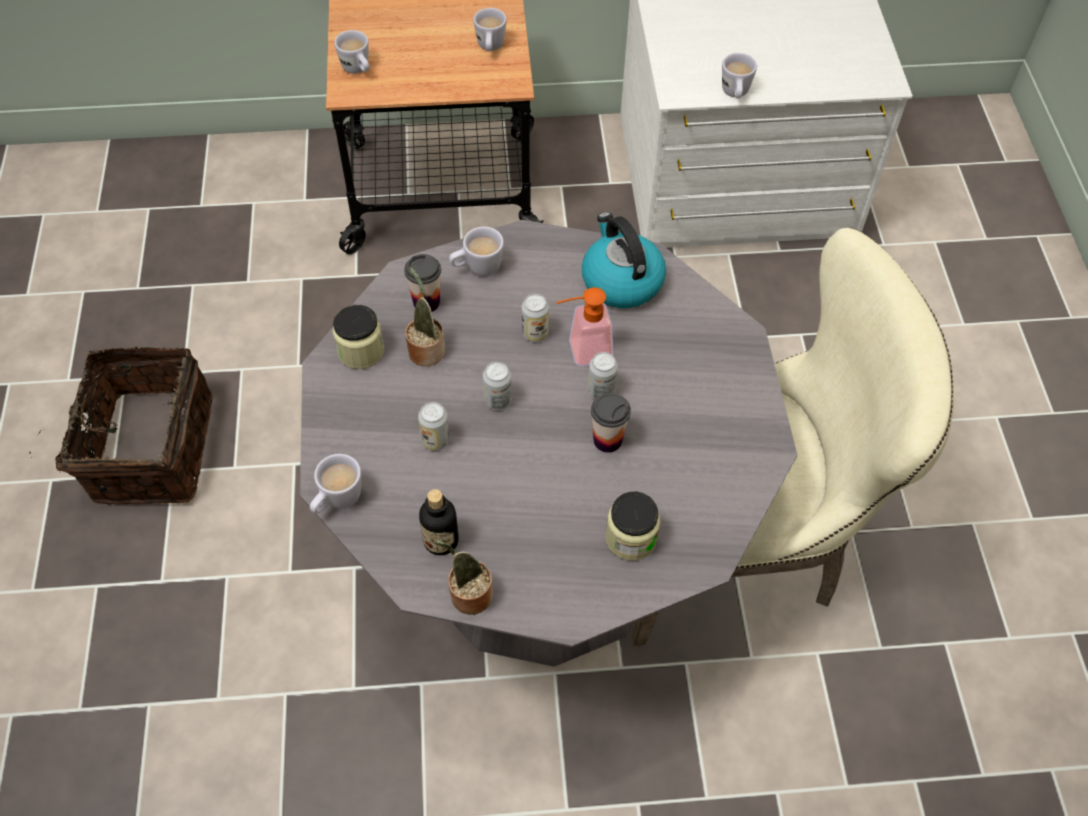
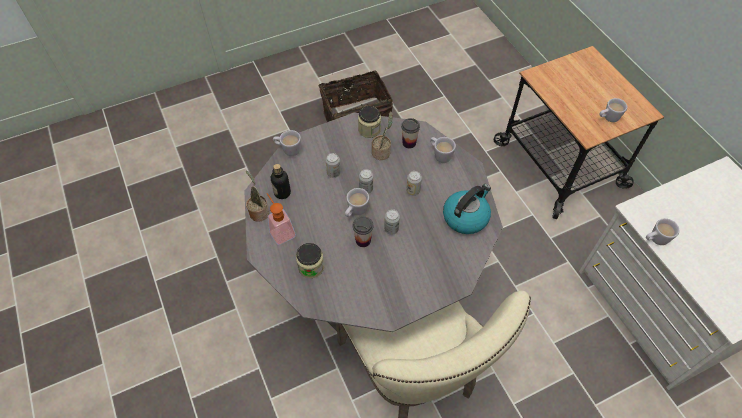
camera: 70 degrees right, 0 degrees up
white mug [334,30,369,74] -> white mug moved to [345,188,369,217]
soap dispenser [556,287,613,366] -> soap dispenser moved to [267,193,296,245]

